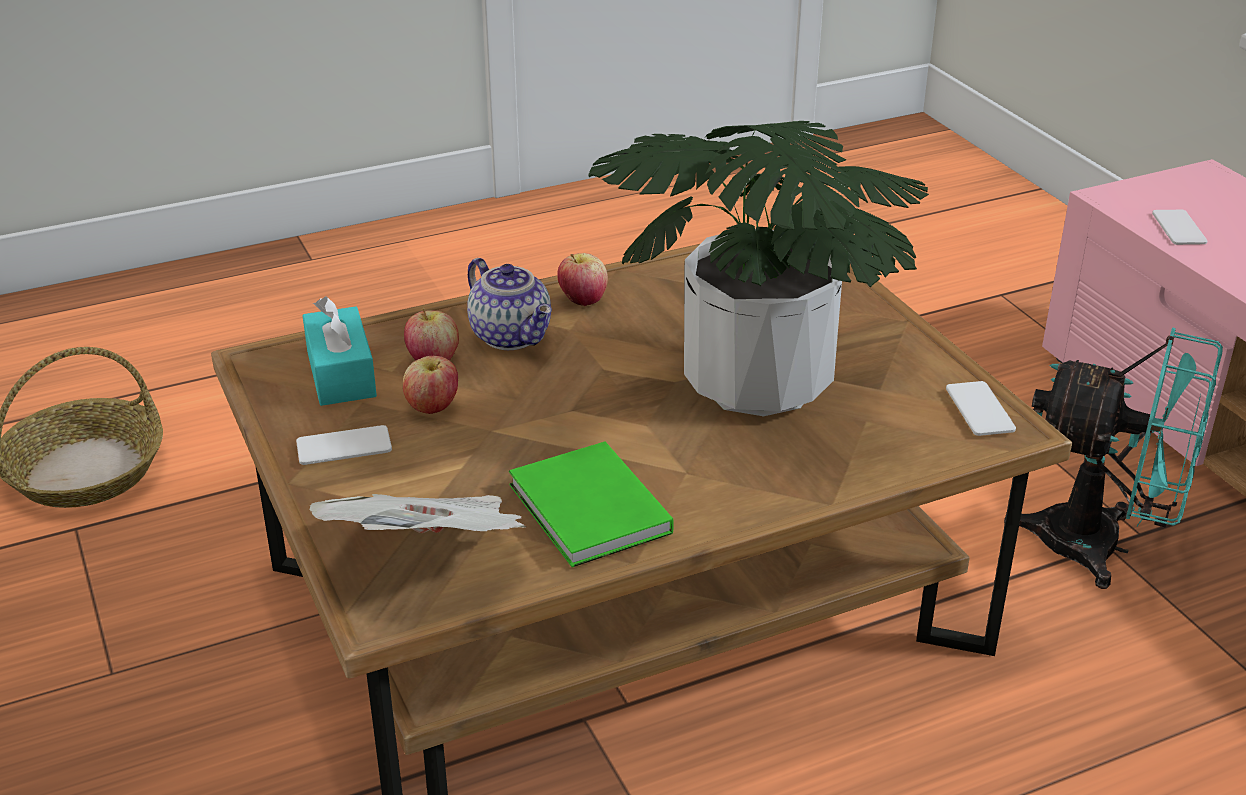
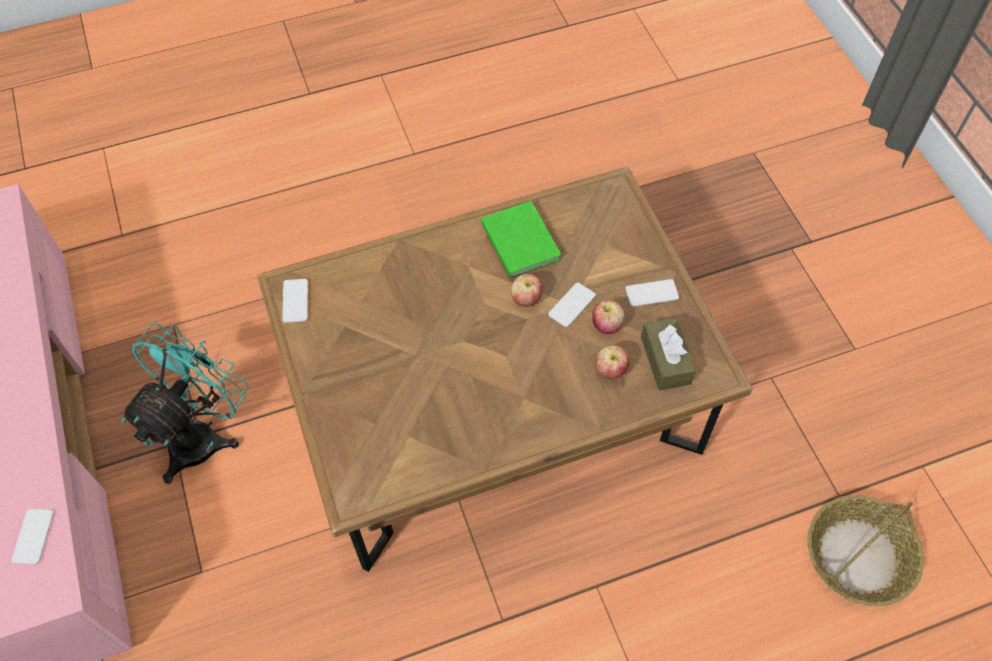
camera: 175 degrees left, 25 degrees up
turquoise tissue box [302,296,377,406] -> brown tissue box [641,317,696,391]
newspaper [309,494,525,533] -> none
teapot [467,258,552,350] -> none
apple [557,253,608,306] -> apple moved to [511,274,543,307]
potted plant [588,121,929,416] -> none
turquoise fan [1004,327,1223,589] -> turquoise fan turned 90 degrees clockwise [121,323,249,484]
none -> phone [548,283,596,327]

